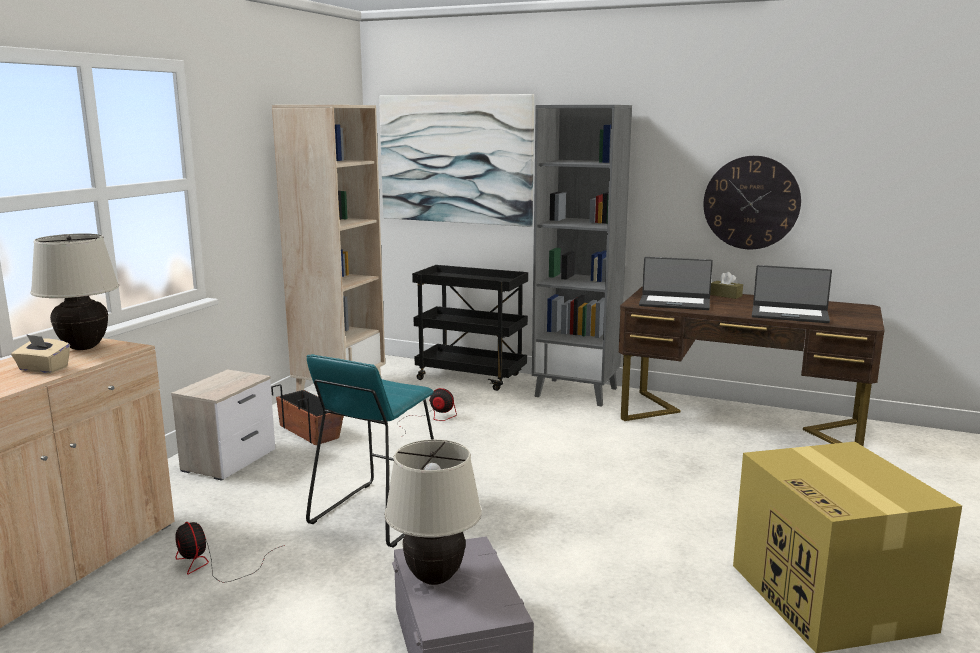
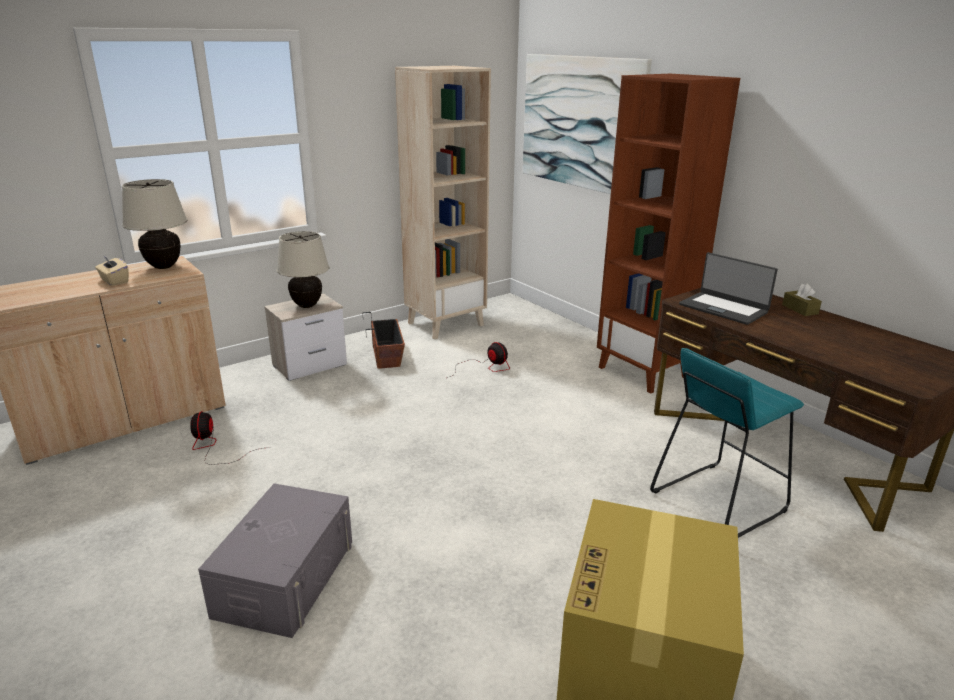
camera: 30 degrees right, 10 degrees up
turquoise stool [306,354,434,548] -> turquoise stool moved to [650,348,804,538]
beige table lamp [385,439,482,585] -> beige table lamp moved to [277,231,329,308]
black cart [412,265,528,391] -> none
grey bookcase [532,105,632,407] -> brown bookcase [597,74,740,394]
wall clock [704,156,801,249] -> none
laptop [752,265,832,323] -> none

